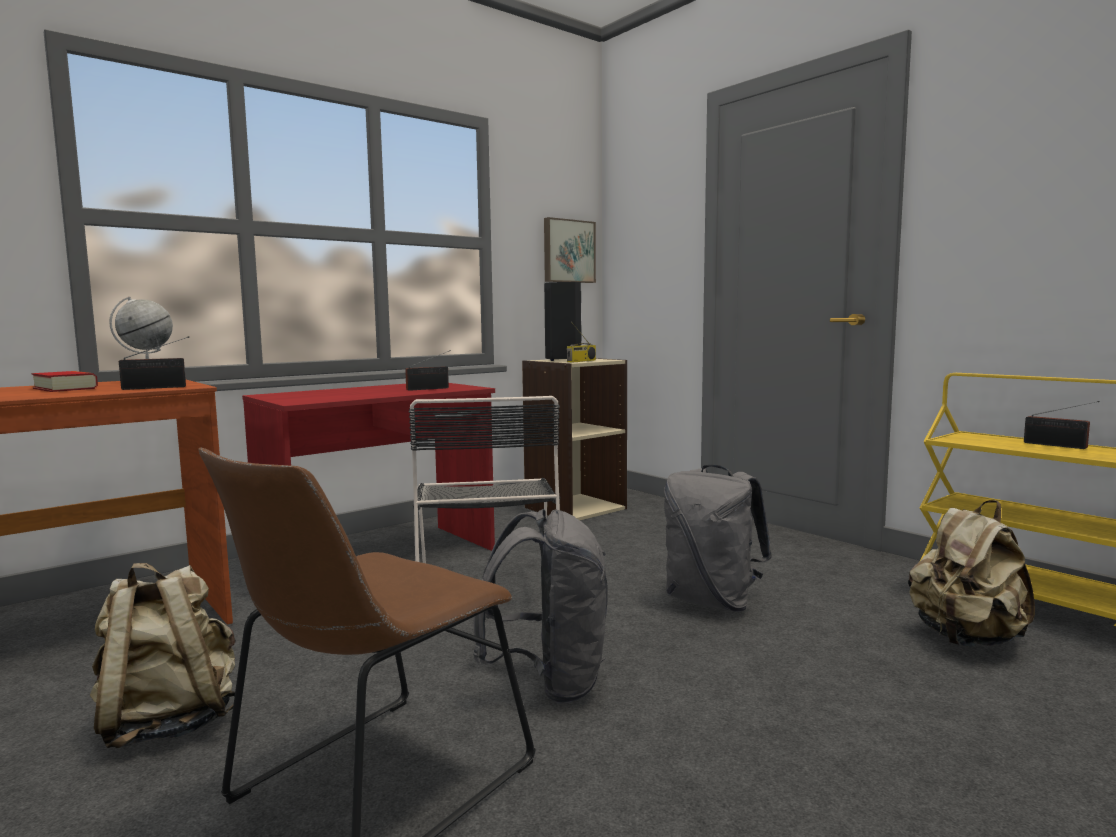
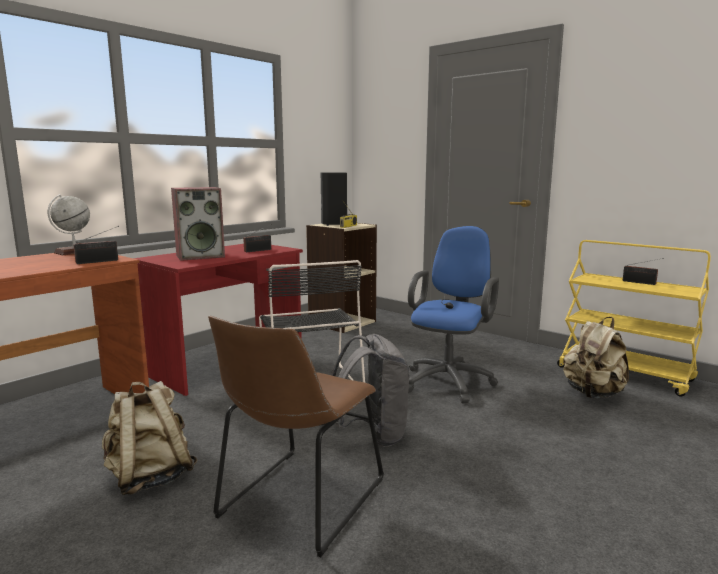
camera: 10 degrees left, 5 degrees up
book [31,371,98,392] -> none
picture [544,217,596,283] -> none
grey backpack [664,465,772,611] -> blue office chair [408,226,499,403]
none -> speaker [171,187,225,261]

